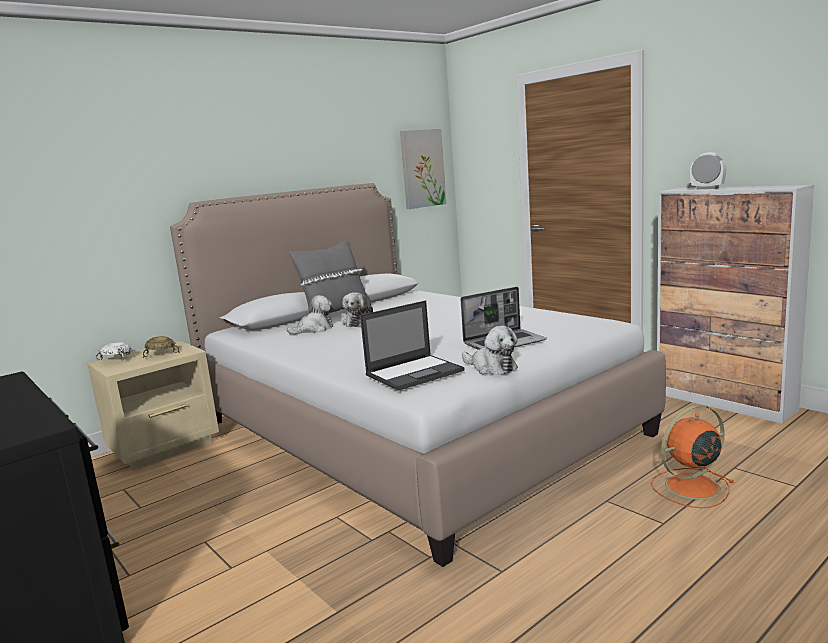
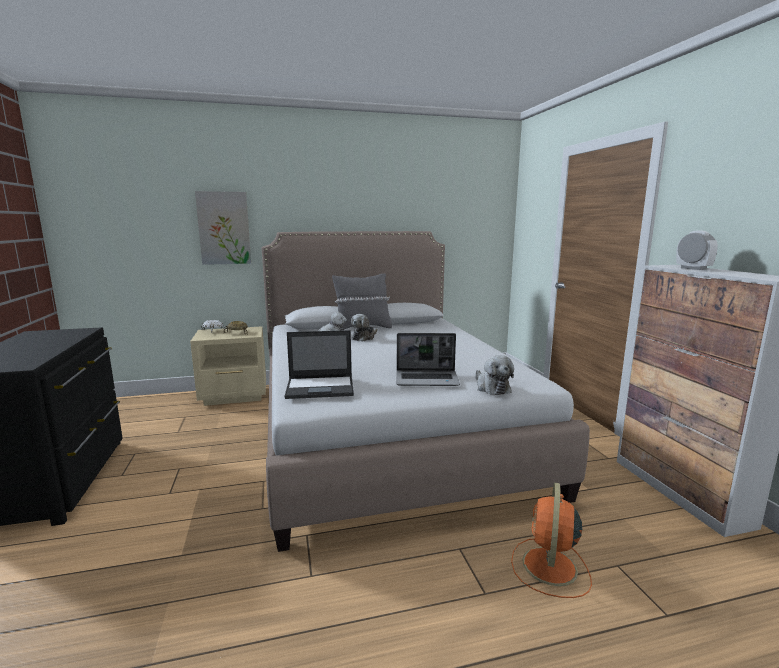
camera: 25 degrees right, 0 degrees up
picture [400,129,446,209] -> picture moved to [195,191,251,265]
plush toy [462,326,518,375] -> plush toy moved to [475,355,514,395]
orange fan [651,405,735,508] -> orange fan turned 75 degrees counterclockwise [511,482,592,598]

